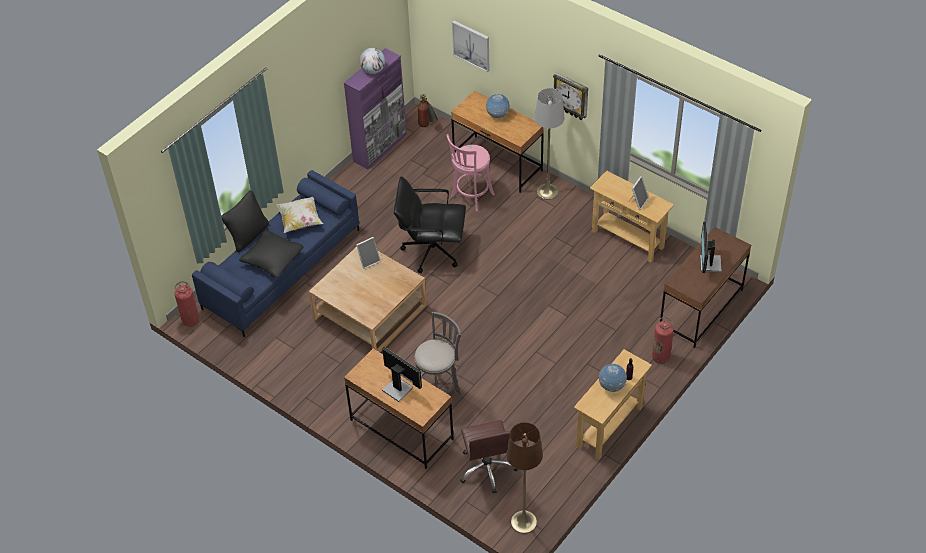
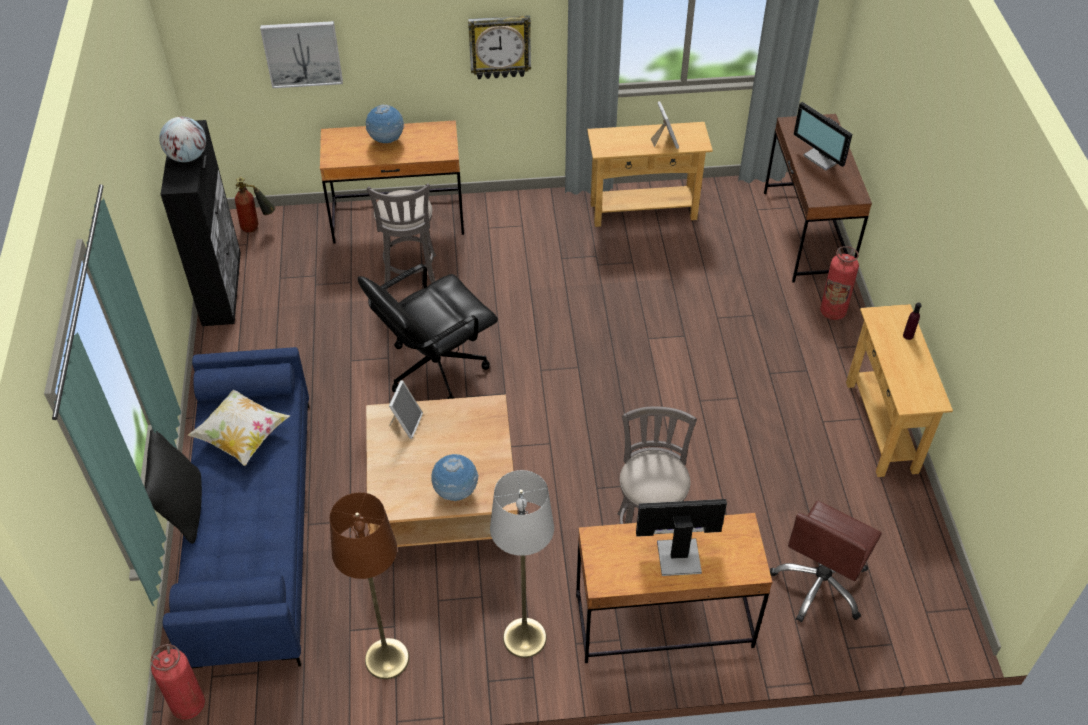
camera: 45 degrees left, 0 degrees up
black pillow [239,230,304,278] -> none
purple cabinet [344,48,407,169] -> black cabinet [161,120,241,326]
pink stool [446,134,495,211] -> grey stool [367,183,436,290]
brown office chair [460,420,518,493] -> brown office chair turned 90 degrees clockwise [770,501,882,623]
brown floor lamp [506,422,543,534] -> brown floor lamp moved to [330,492,409,679]
grey floor lamp [535,88,565,200] -> grey floor lamp moved to [490,470,554,658]
globe [599,364,627,392] -> globe moved to [431,454,479,501]

